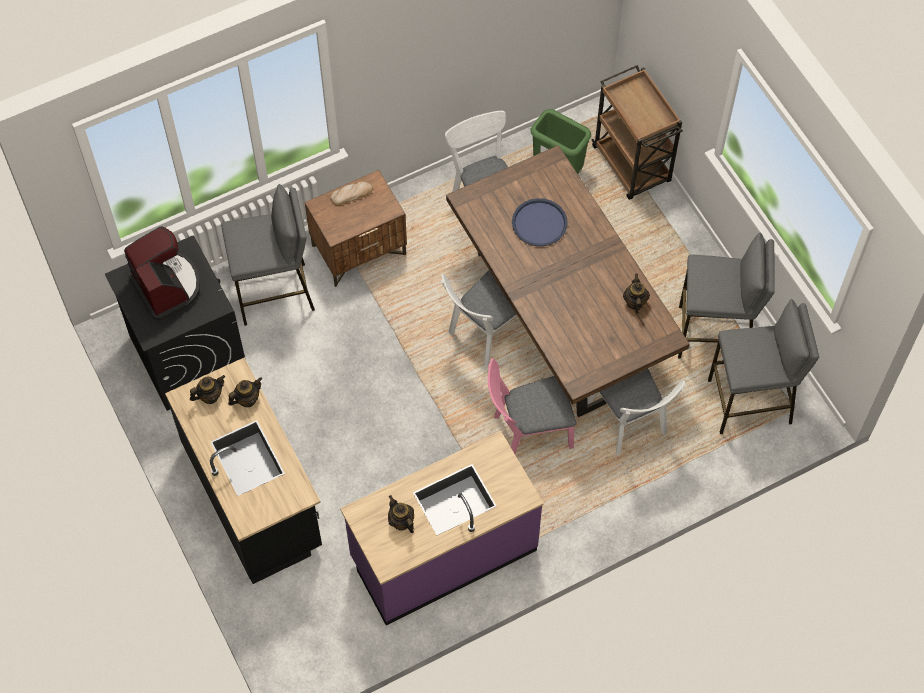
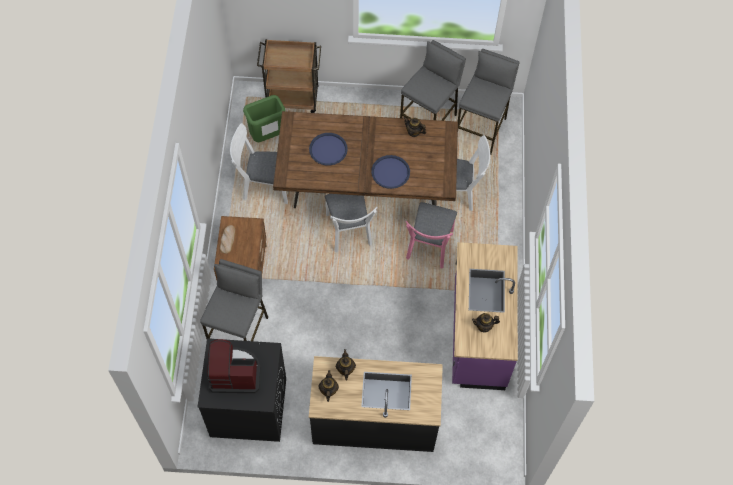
camera: 60 degrees left, 0 degrees up
none -> blue tray [371,155,410,189]

